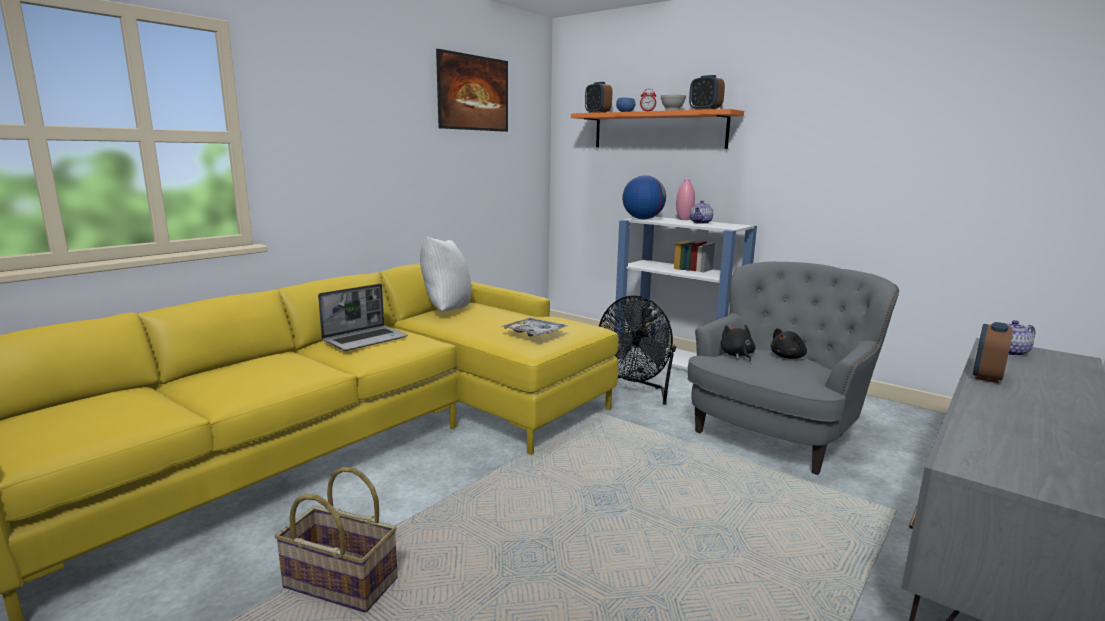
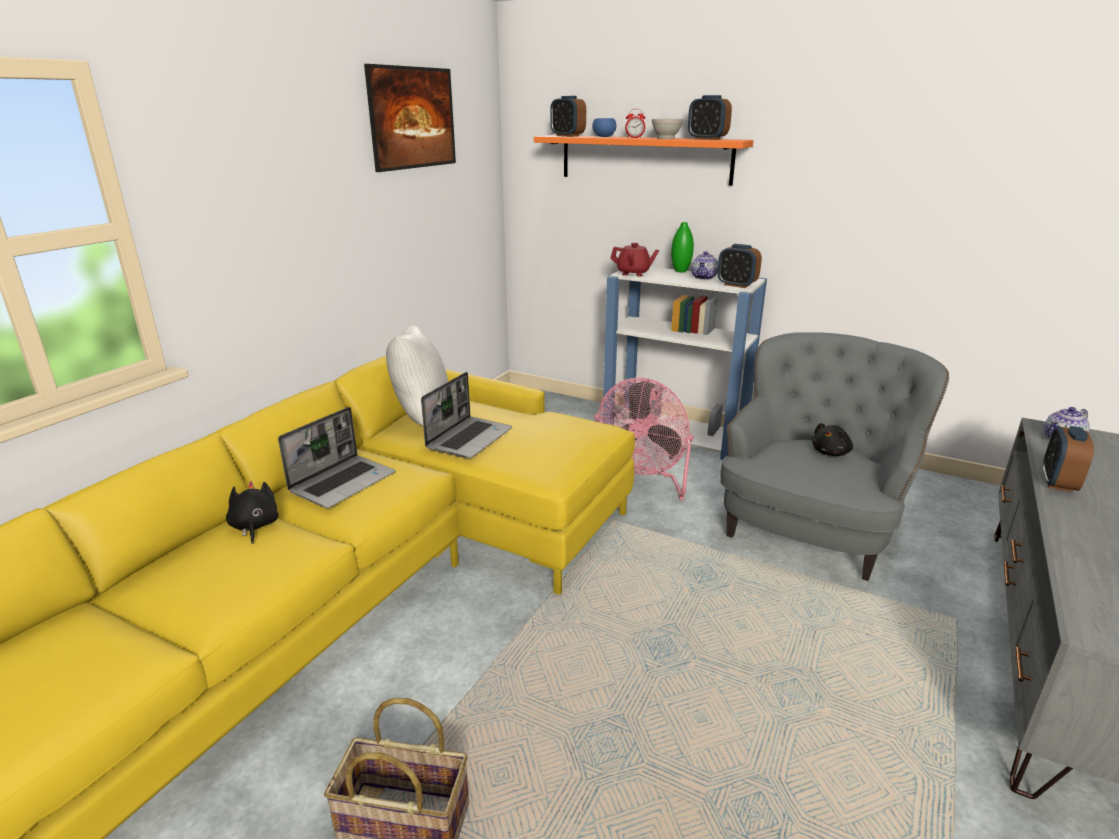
camera: 10 degrees left, 10 degrees up
tray [502,318,568,337] -> none
black fan [599,296,676,405] -> pink fan [594,378,694,500]
globe [622,175,666,219] -> red teapot [610,243,659,276]
pink vase [676,179,695,220] -> green vase [671,222,694,273]
black plush toy [721,324,755,362] -> black plush toy moved to [226,481,278,544]
none -> laptop [421,372,512,458]
none -> alarm clock [718,244,762,288]

